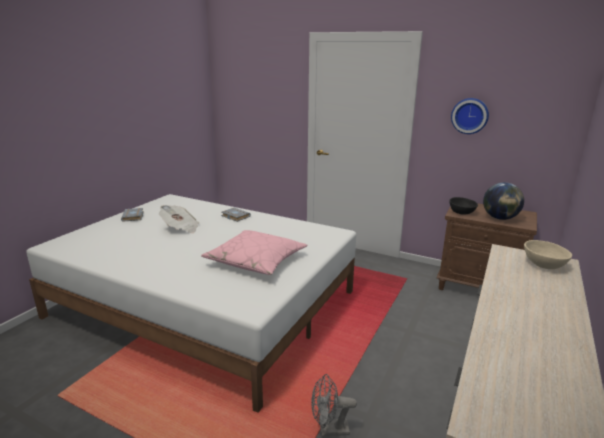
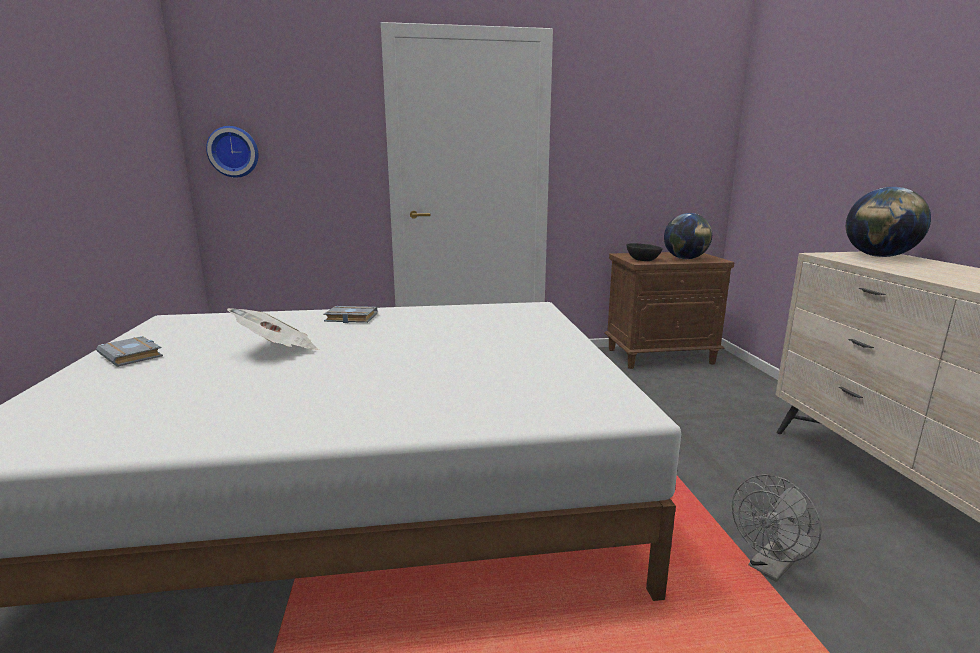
camera: 35 degrees left, 5 degrees down
pink pillow [201,230,308,275] -> none
wall clock [451,98,489,134] -> wall clock moved to [206,126,258,178]
beige bowl [524,240,572,269] -> globe [846,187,931,257]

